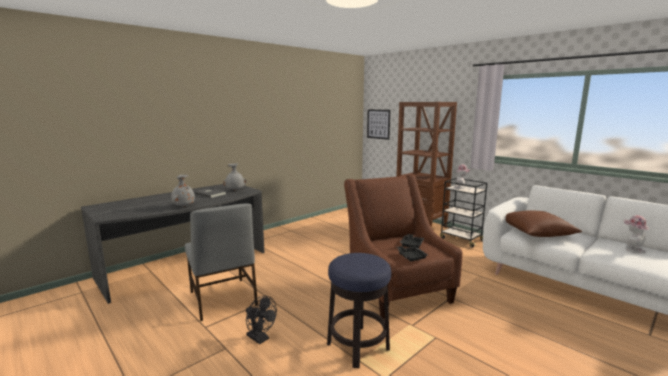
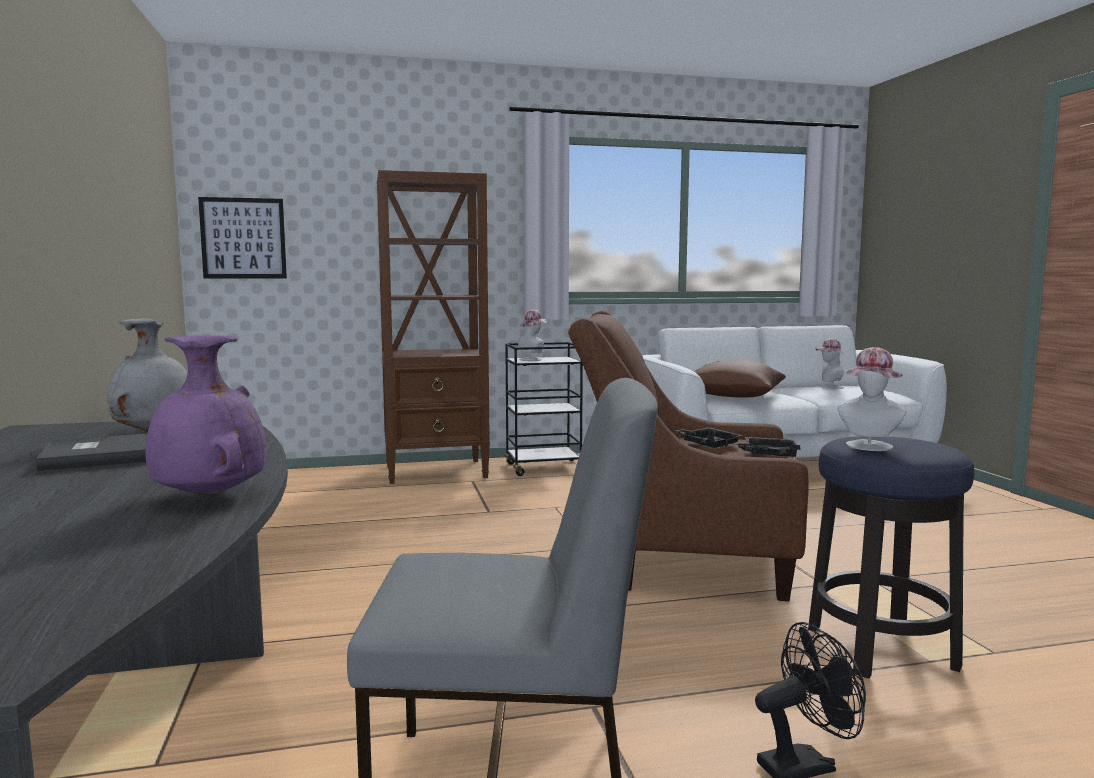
camera: 60 degrees left, 5 degrees down
grey vase [171,175,195,207] -> purple vase [145,335,267,496]
none -> hat [838,347,907,451]

